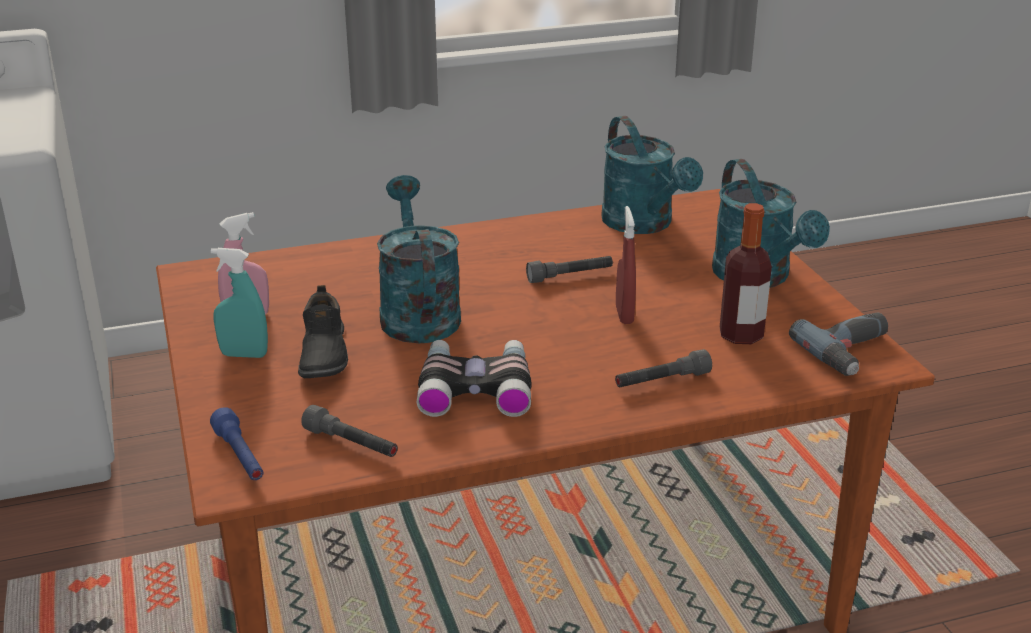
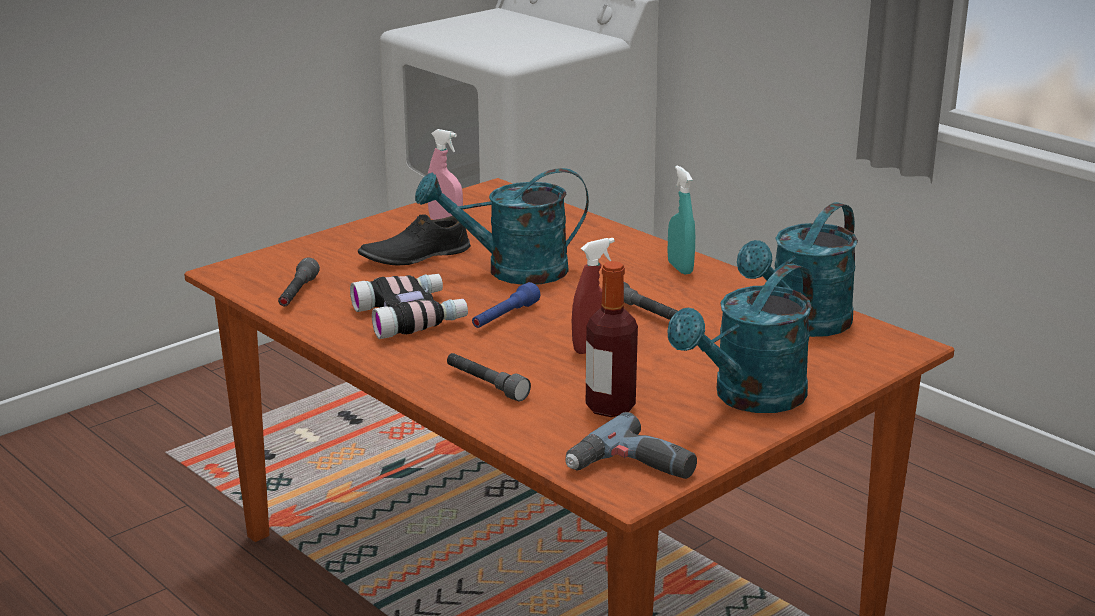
camera: 65 degrees right, 5 degrees down
blue flashlight [210,407,263,480] -> blue flashlight moved to [472,282,540,328]
turquoise spray bottle [211,248,268,358] -> turquoise spray bottle moved to [668,165,695,275]
turquoise watering can [377,175,461,343] -> turquoise watering can turned 150 degrees counterclockwise [415,168,589,285]

